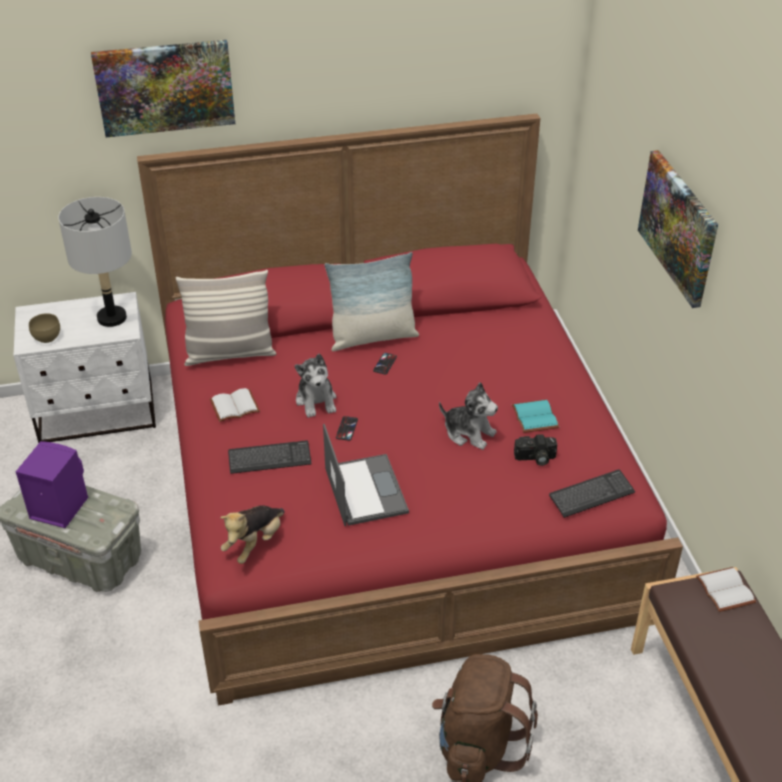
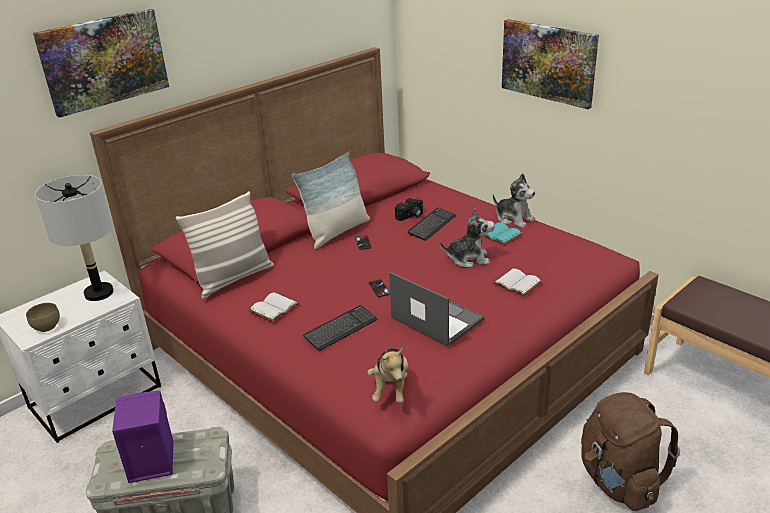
camera: 30 degrees left, 10 degrees down
plush toy [295,354,336,418] -> plush toy moved to [493,173,535,228]
camera [514,434,557,466] -> camera moved to [395,198,423,221]
keyboard [549,470,635,518] -> keyboard moved to [407,208,456,241]
white book [696,567,756,612] -> white book moved to [493,268,543,296]

